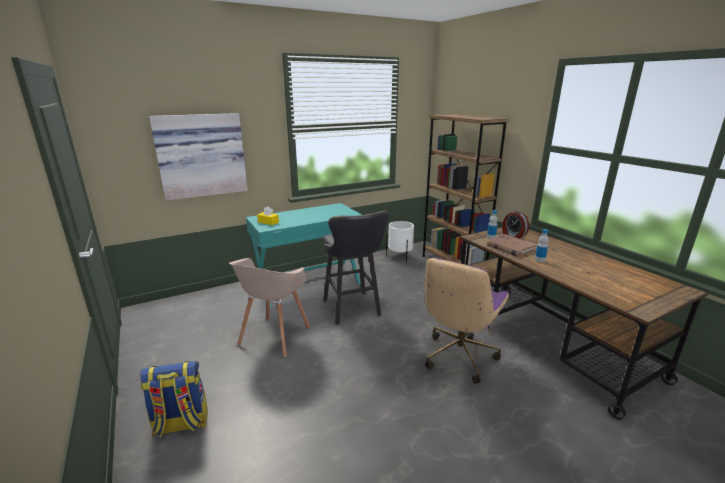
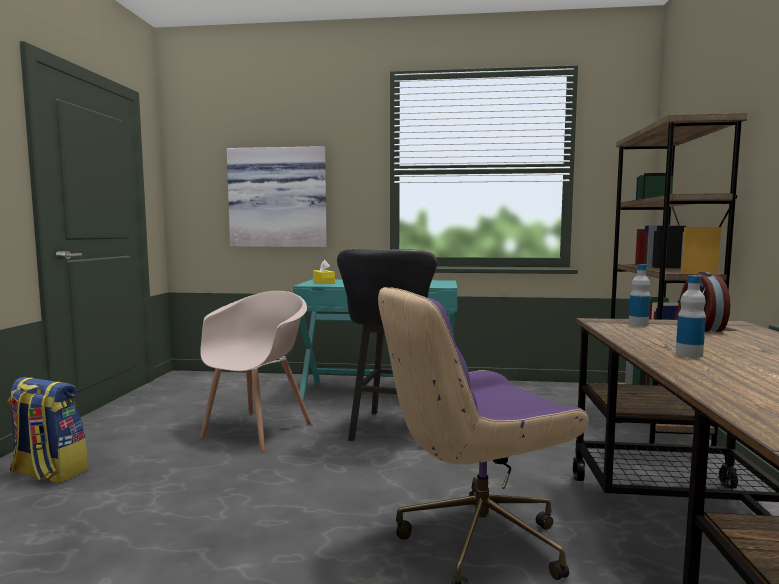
camera: 35 degrees right, 15 degrees down
beige chair [229,258,310,357] -> beige chair turned 150 degrees clockwise [200,291,312,452]
white planter [386,221,414,262] -> none
brown book [487,234,537,257] -> none

